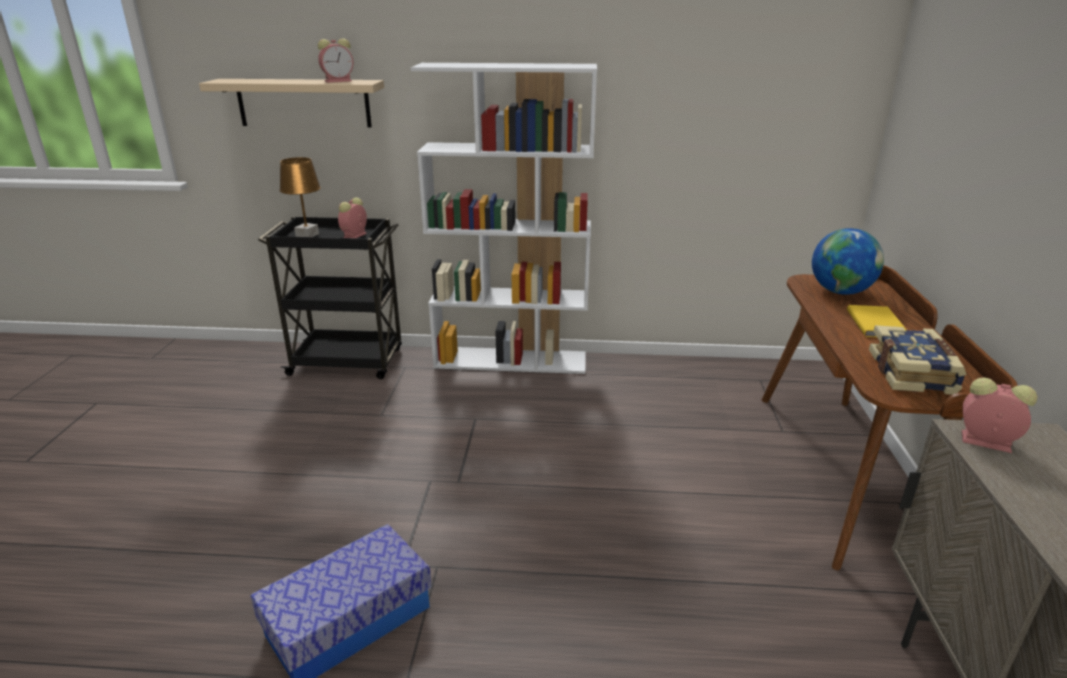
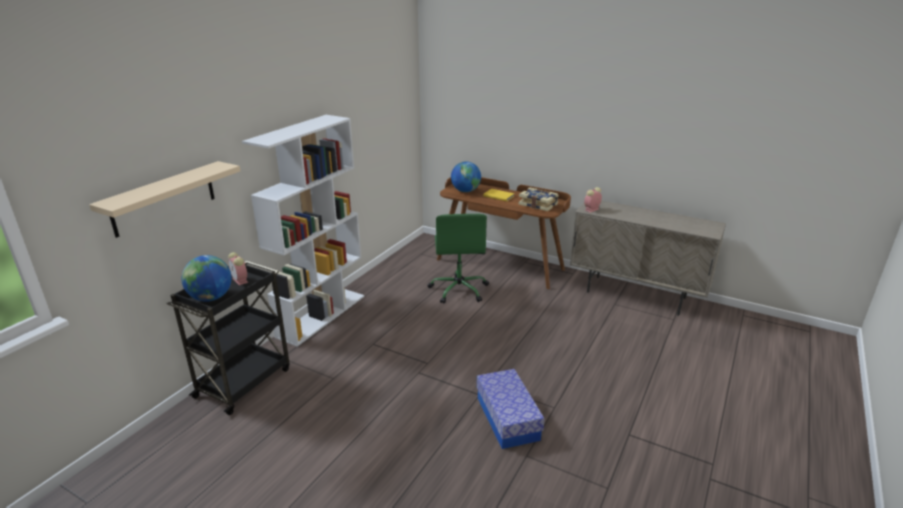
camera: 65 degrees left, 0 degrees up
brown table lamp [279,157,321,237] -> globe [182,255,232,302]
alarm clock [318,38,353,83] -> none
none -> green office chair [428,214,489,303]

